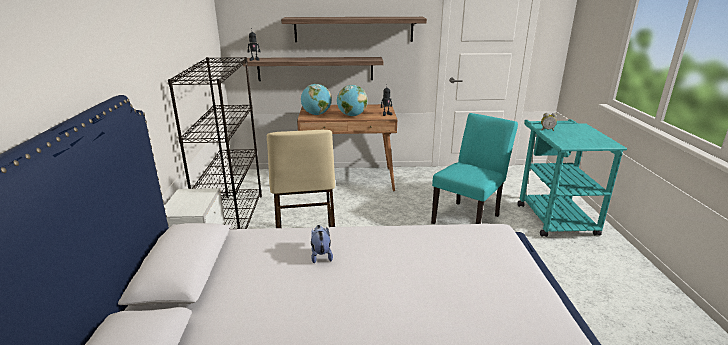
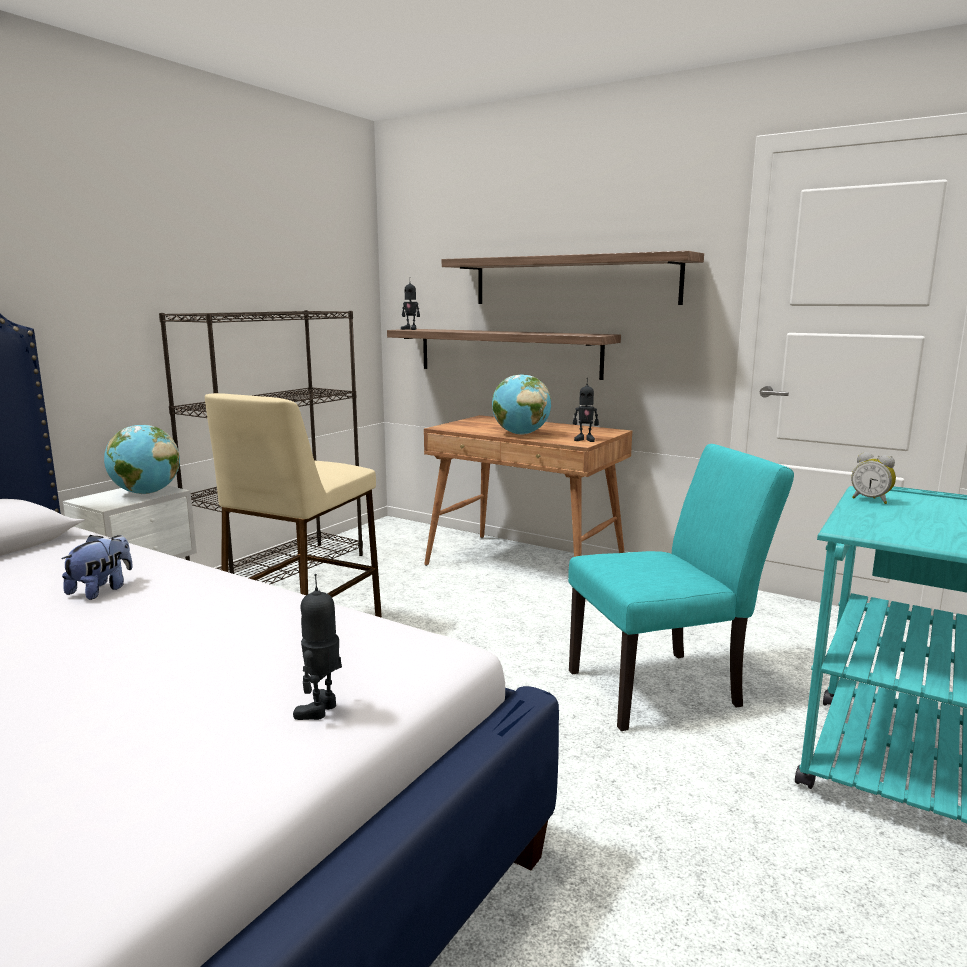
camera: 35 degrees right, 10 degrees down
globe [301,84,331,115] -> globe moved to [104,425,180,494]
none -> toy robot [293,574,342,720]

